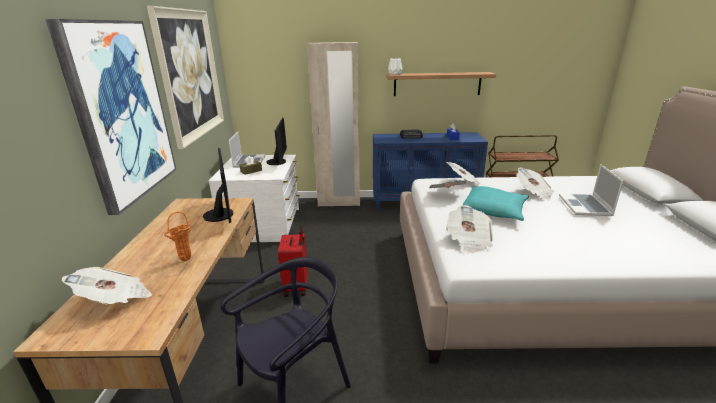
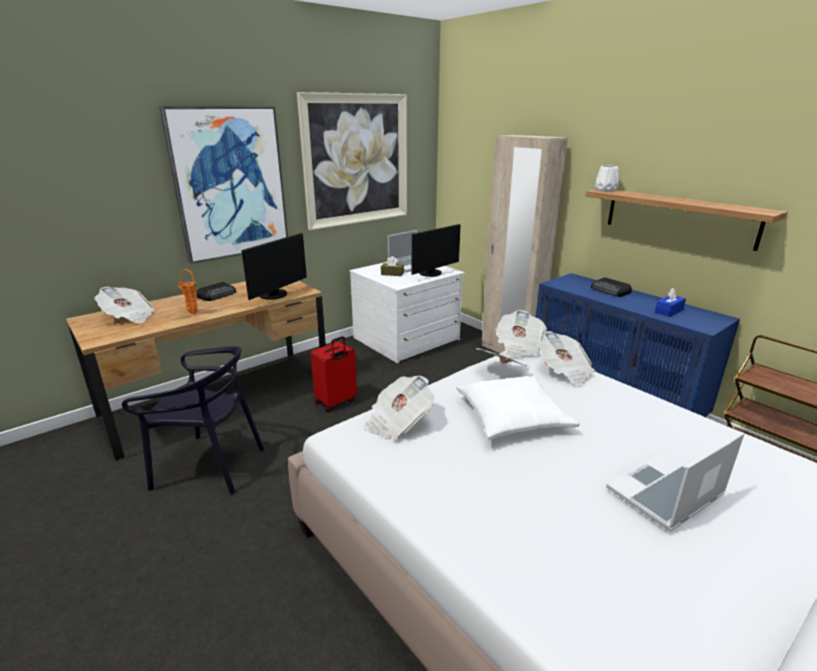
camera: 50 degrees right, 0 degrees up
turquoise pillow [463,186,529,221] -> white pillow [456,376,580,440]
newspaper [517,168,554,201] -> newspaper moved to [495,310,547,358]
none -> radio [196,282,236,301]

